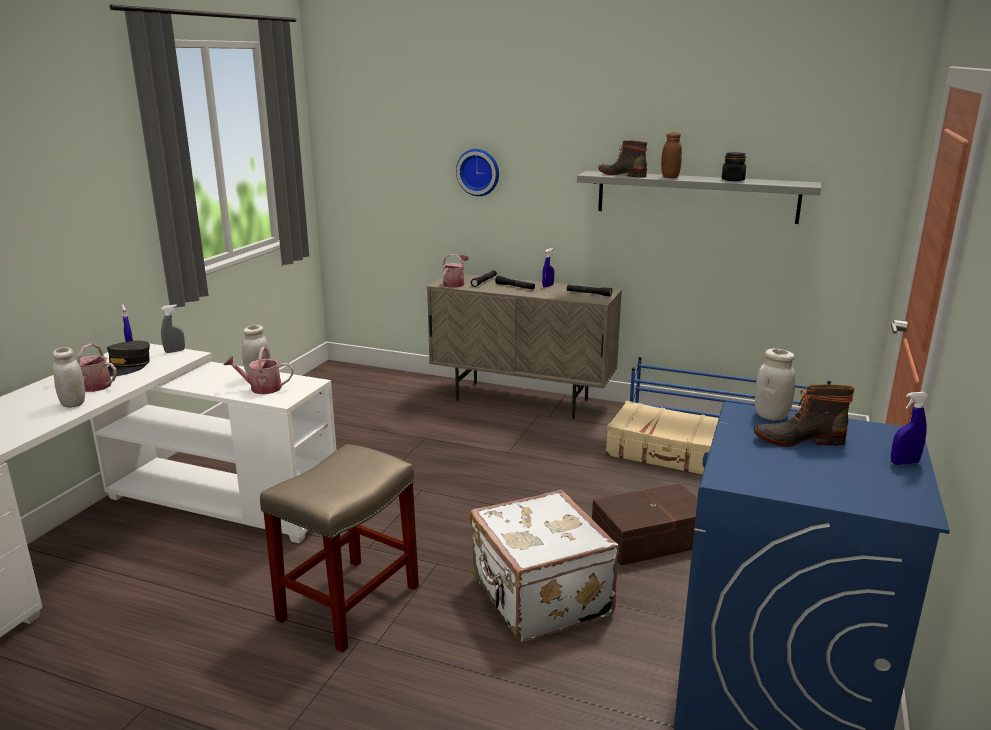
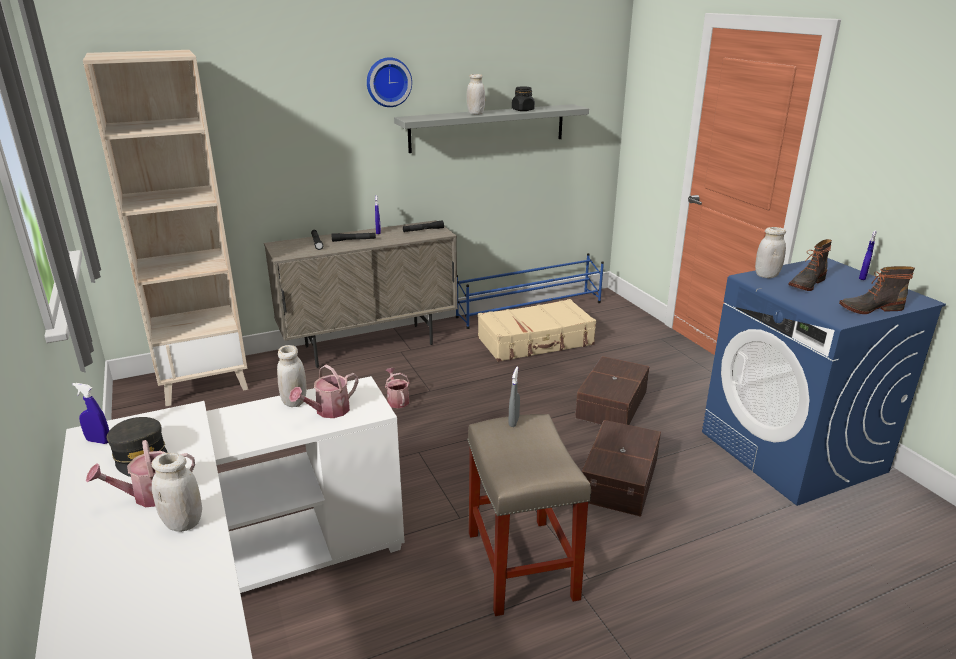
camera: 45 degrees left, 5 degrees up
grey spray bottle [161,304,185,353] -> grey spray bottle moved to [508,367,520,427]
watering can [443,254,469,288] -> watering can moved to [385,368,410,408]
wall clock [456,149,499,196] -> wall clock moved to [367,57,412,107]
white suitcase [470,490,619,642] -> brown storage box [582,420,661,517]
boot [598,140,647,178] -> boot moved to [839,266,915,314]
brown jar [661,133,682,178] -> white jar [467,74,485,115]
none -> beige bookcase [83,50,249,406]

